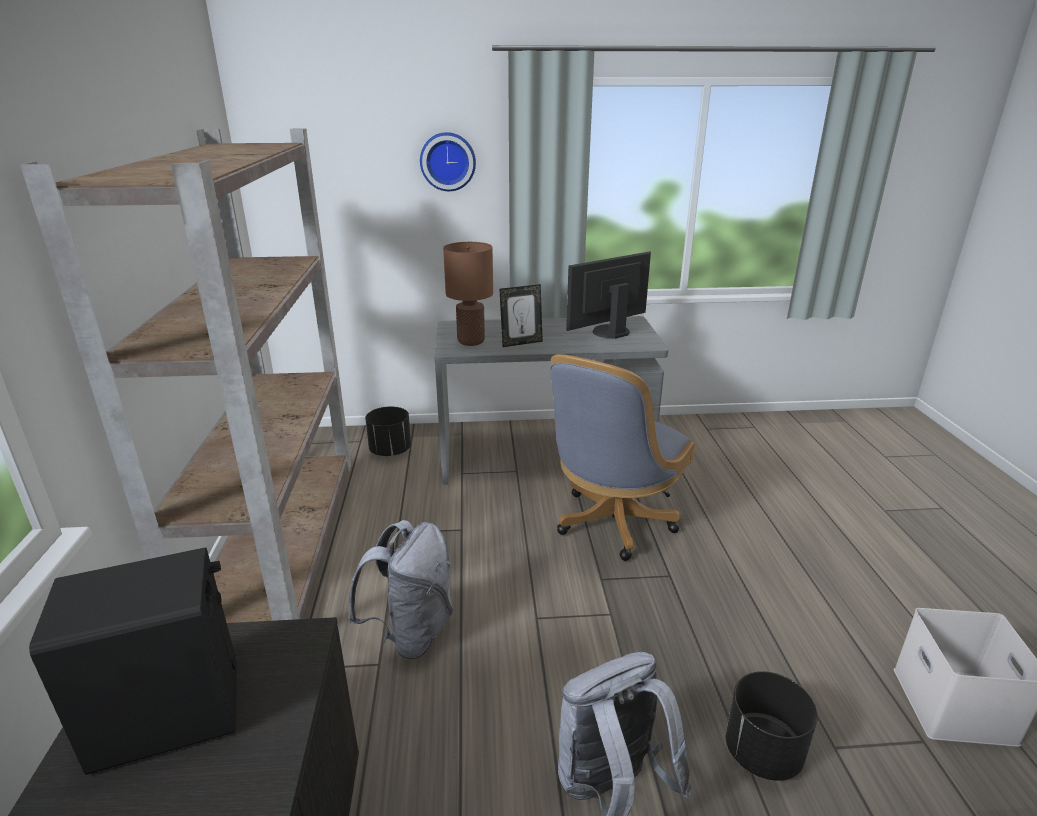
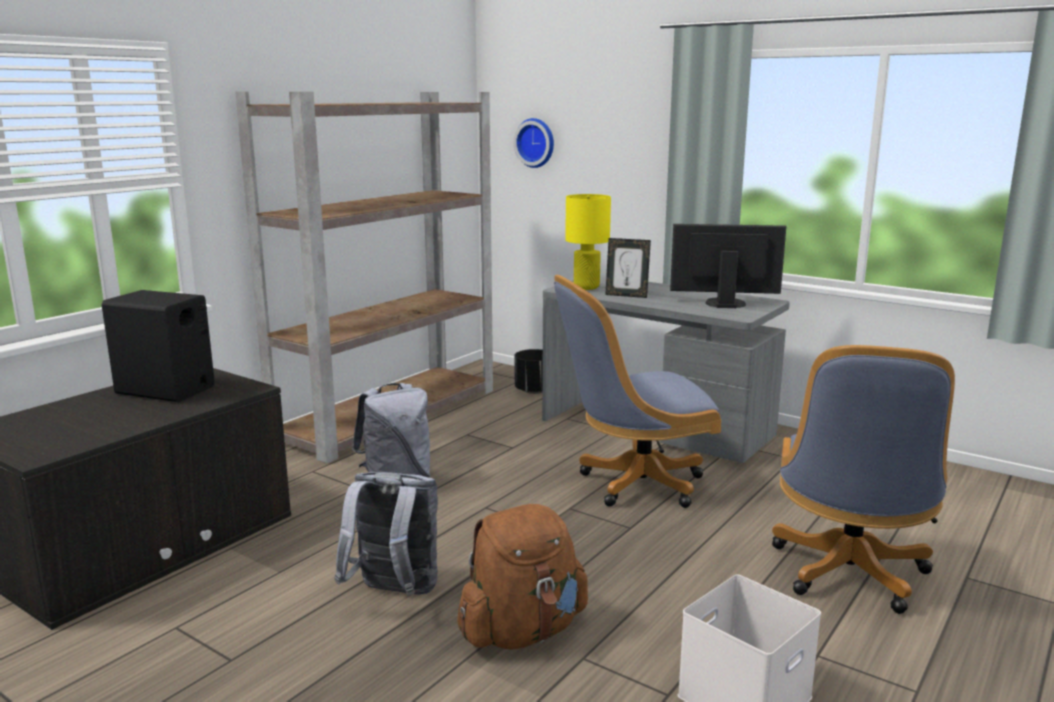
camera: 40 degrees right, 10 degrees down
wall clock [420,132,476,191] -> wall clock moved to [514,118,554,168]
brown table lamp [443,242,493,346] -> yellow table lamp [565,194,611,290]
black planter [725,671,818,781] -> brown backpack [457,504,588,649]
none -> blue office chair [772,345,955,614]

